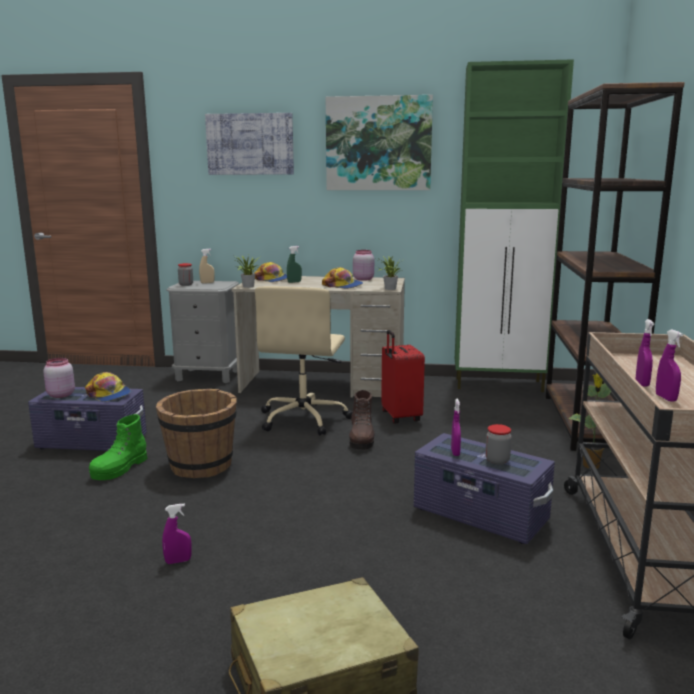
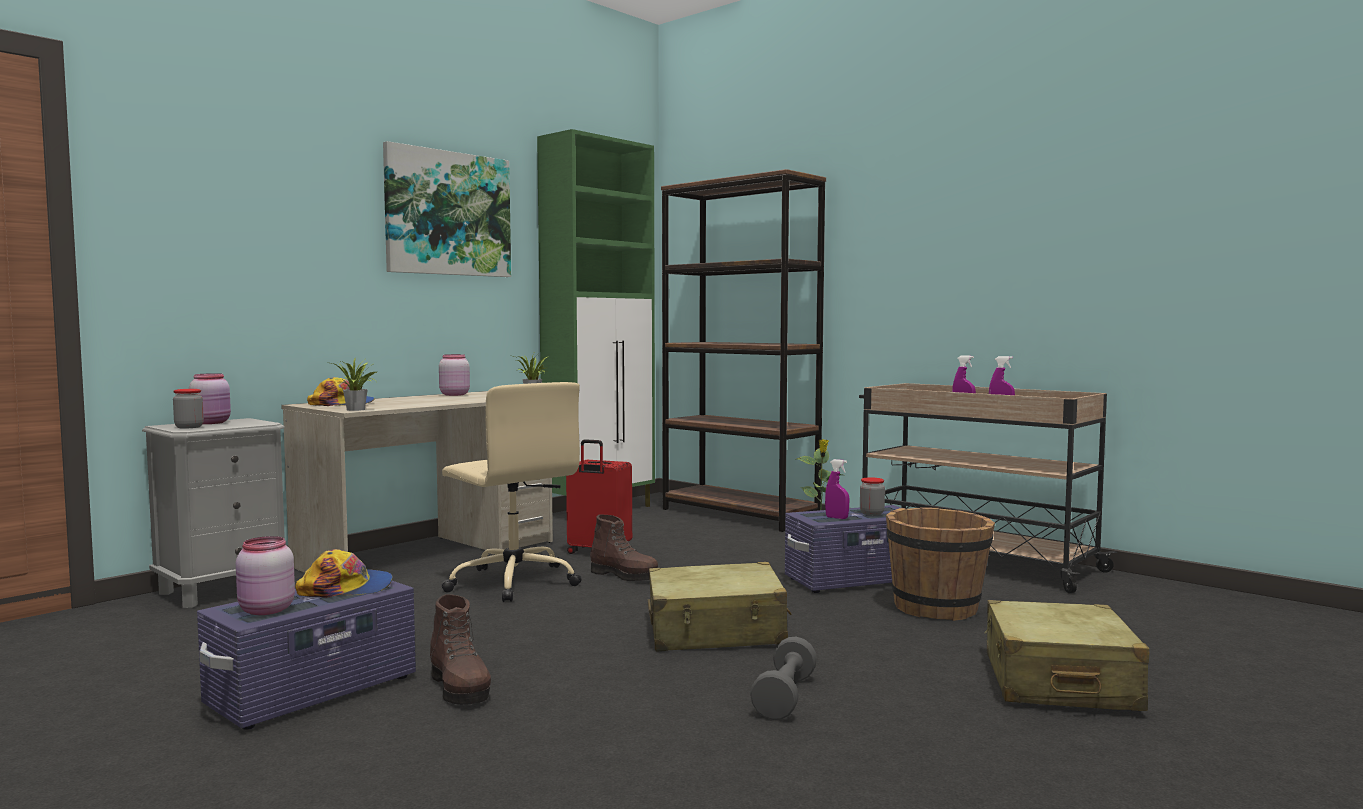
camera: 55 degrees left, 10 degrees down
green boot [89,414,147,480] -> brown boot [430,594,491,705]
brown bucket [156,389,237,478] -> brown bucket moved to [886,507,995,621]
purple spray bottle [162,504,192,564] -> grey dumbbell [750,637,817,720]
beige spray bottle [199,249,215,283] -> pink jar [189,373,231,424]
picture [205,113,294,175] -> none
green spray bottle [287,246,302,283] -> none
cap [322,267,363,289] -> none
none -> beige suitcase [648,562,792,651]

